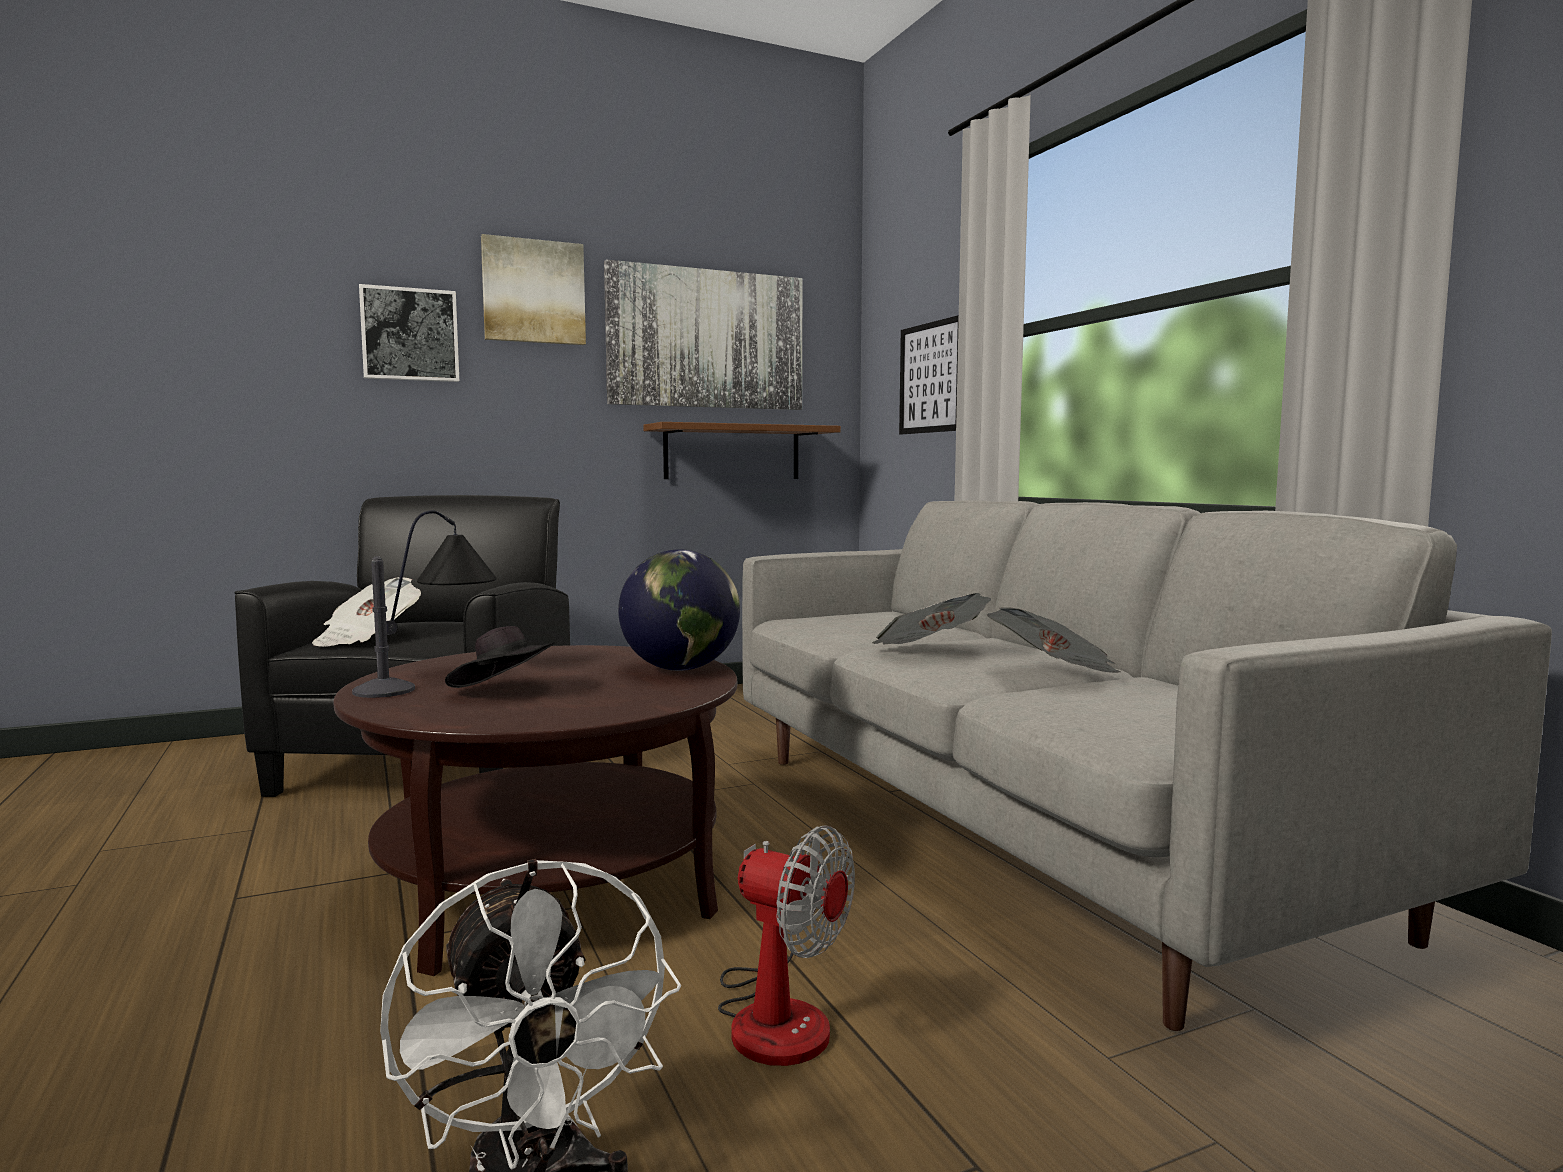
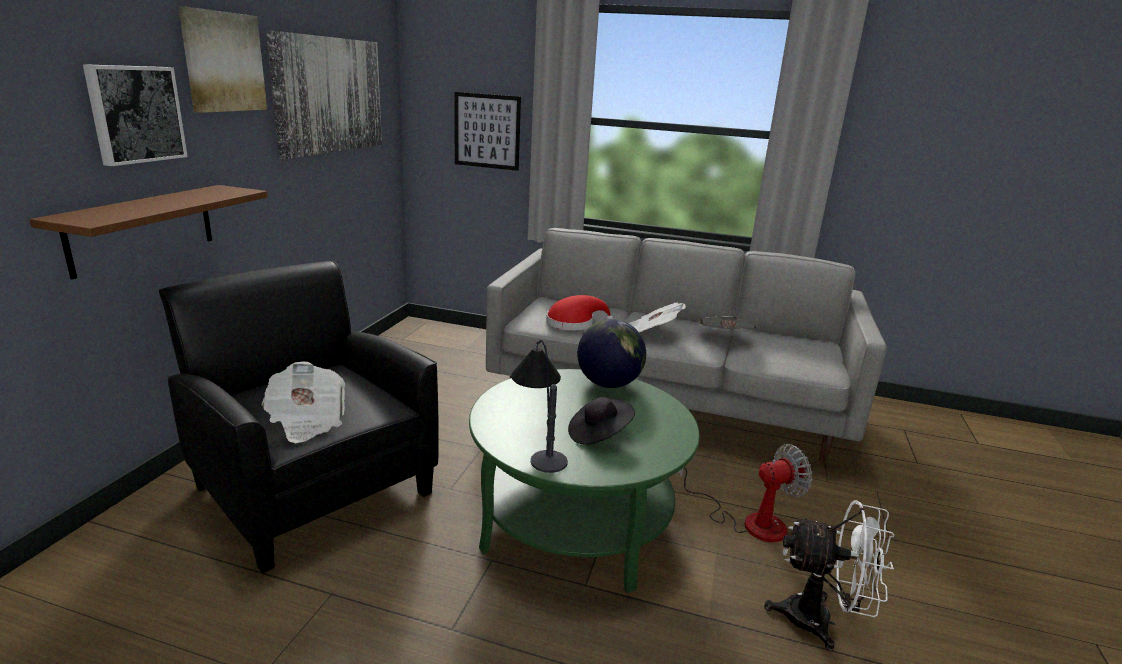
camera: 50 degrees left, 15 degrees up
brown coffee table [333,645,737,976] -> green coffee table [469,369,700,593]
brown shelf [643,422,841,479] -> brown shelf moved to [29,185,268,279]
none -> red hat [546,295,613,330]

